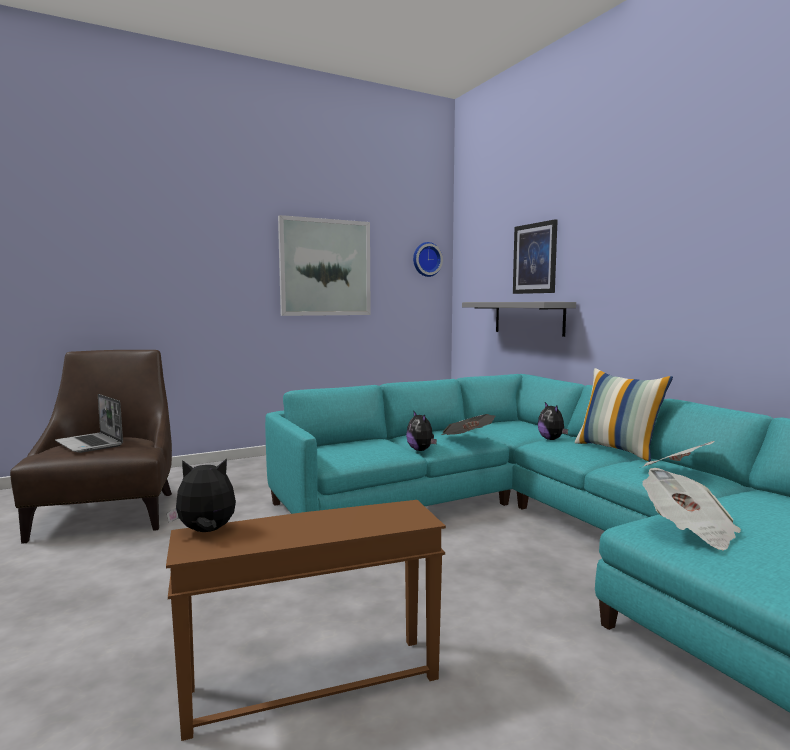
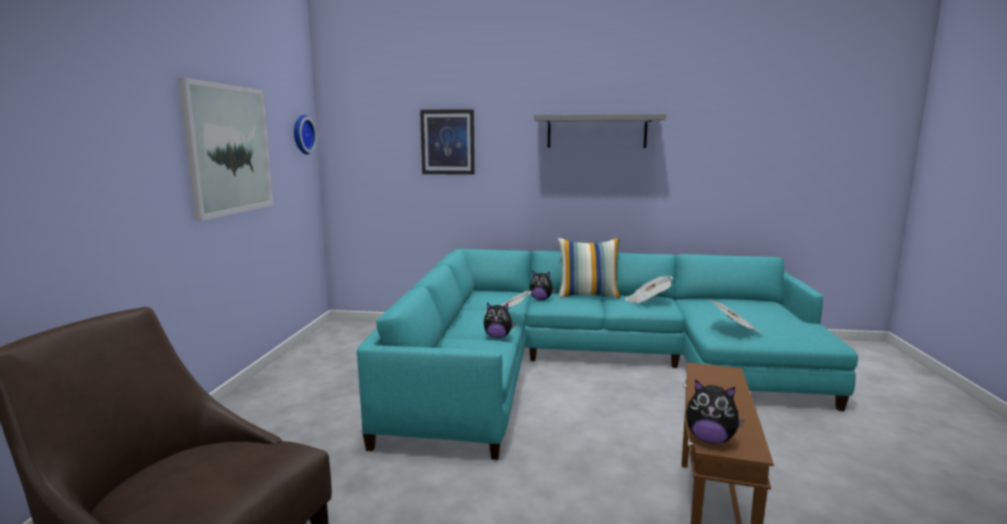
camera: 55 degrees left, 5 degrees up
laptop [55,394,123,453] -> none
plush toy [167,458,236,532] -> plush toy turned 90 degrees counterclockwise [686,379,744,444]
grey shelf [462,302,576,337] -> grey shelf moved to [534,114,666,148]

